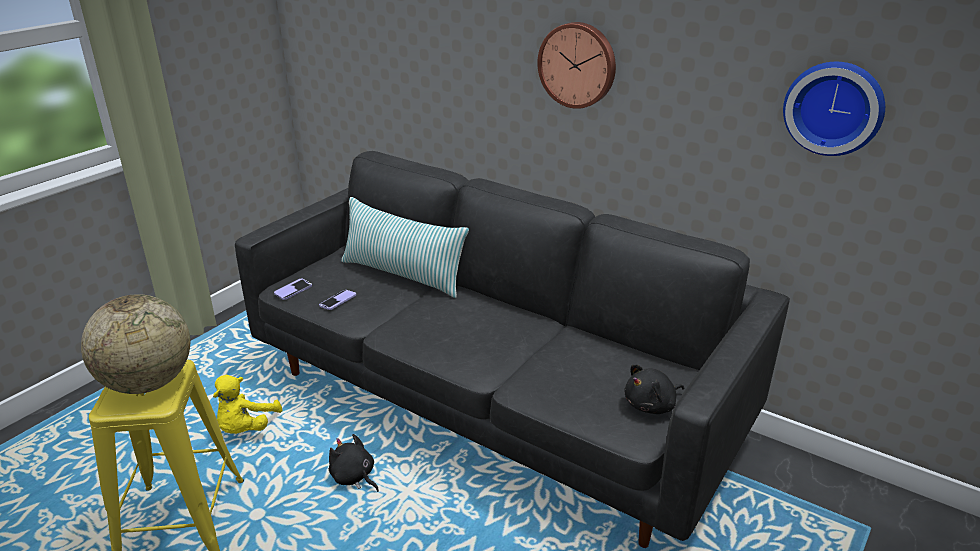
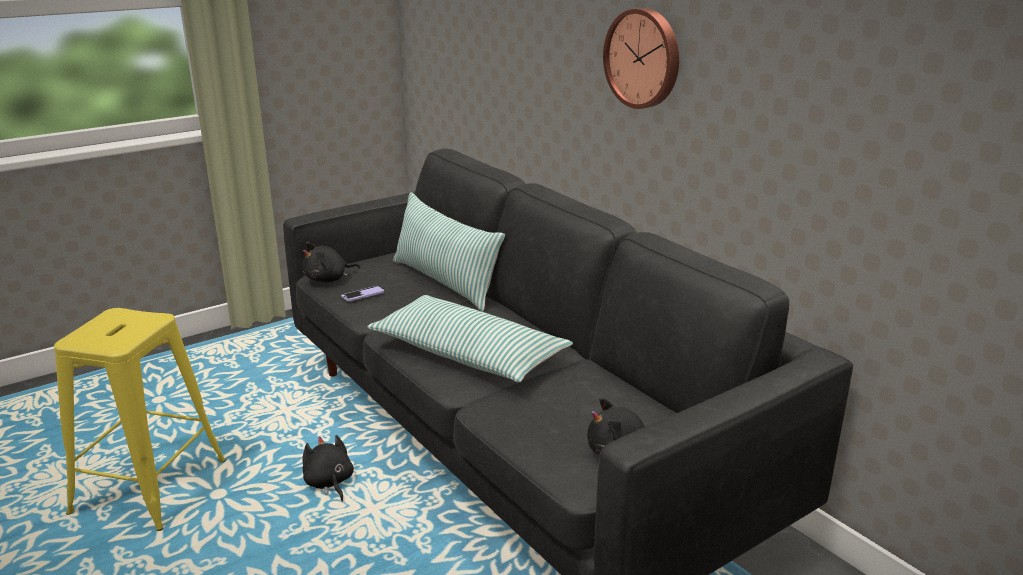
camera: 20 degrees right, 5 degrees down
globe [81,294,190,394] -> none
yellow plush toy [213,374,283,434] -> none
phone [274,278,312,300] -> black plush toy [302,242,360,282]
wall clock [783,62,885,156] -> none
none -> pillow [367,295,573,382]

